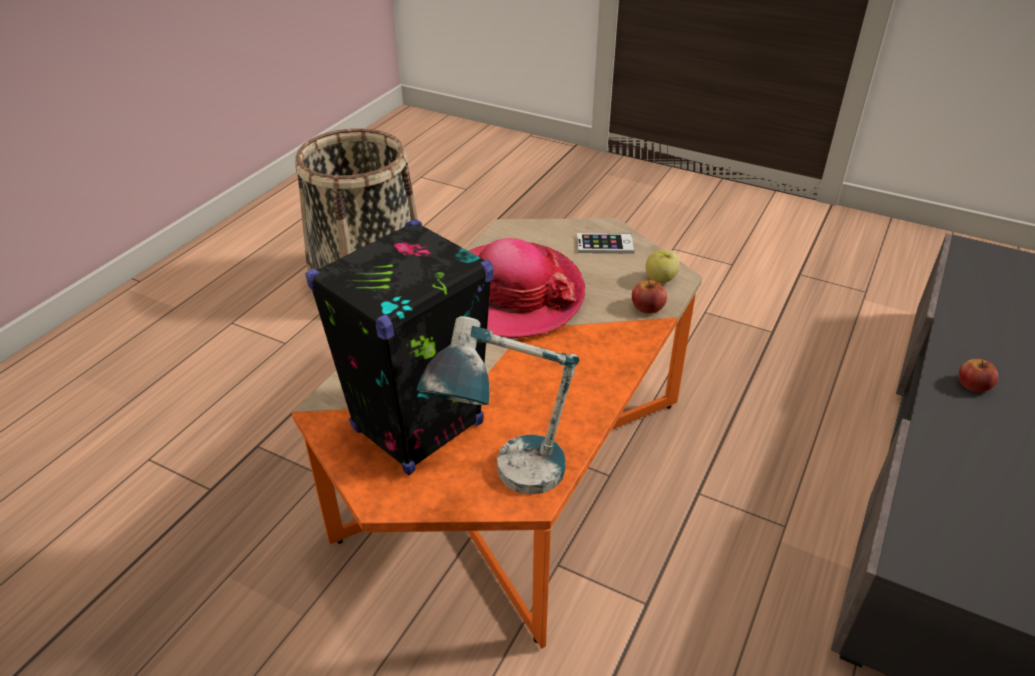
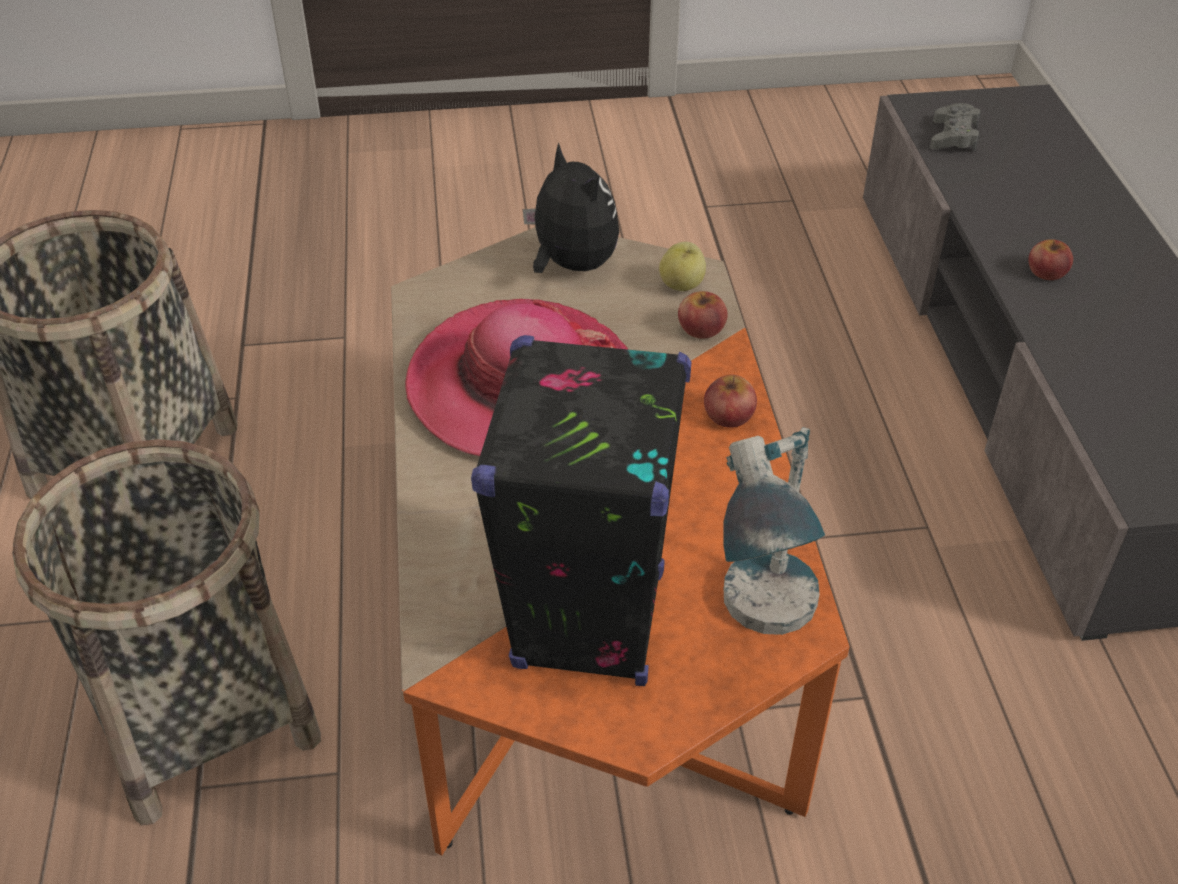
camera: 35 degrees left, 5 degrees up
phone [577,233,634,254] -> plush toy [523,143,619,273]
none -> basket [12,439,321,825]
none -> apple [704,375,757,428]
none -> grey game controller [930,103,981,151]

